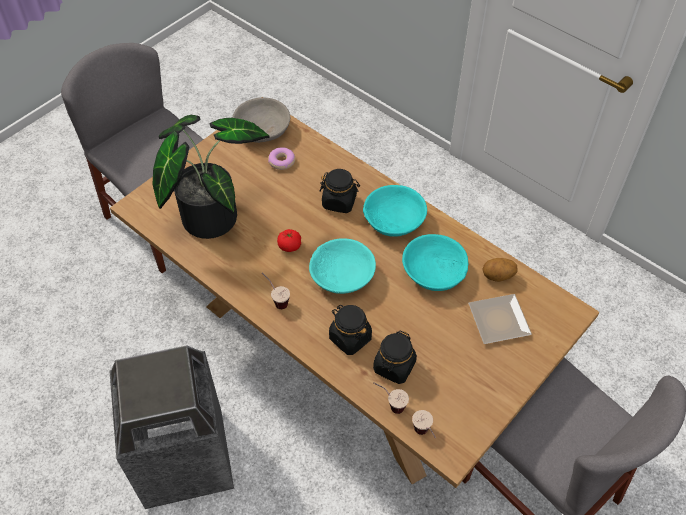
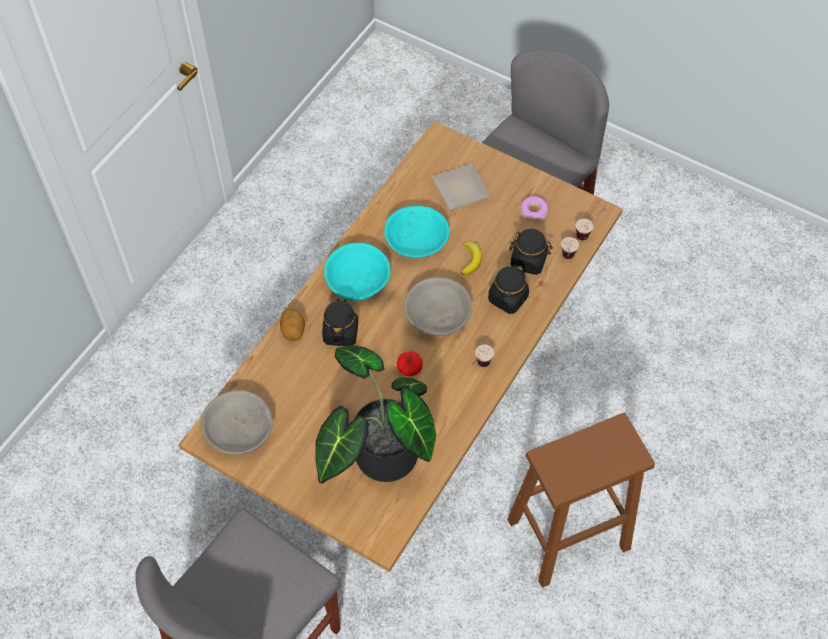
camera: 100 degrees left, 5 degrees up
trash can [109,345,234,509] -> brown stool [507,413,655,588]
donut [268,147,295,170] -> donut moved to [520,196,549,222]
turquoise bowl [309,238,376,294] -> grey bowl [404,277,472,336]
potato [482,258,517,282] -> potato moved to [280,308,305,341]
none -> banana [461,242,482,276]

